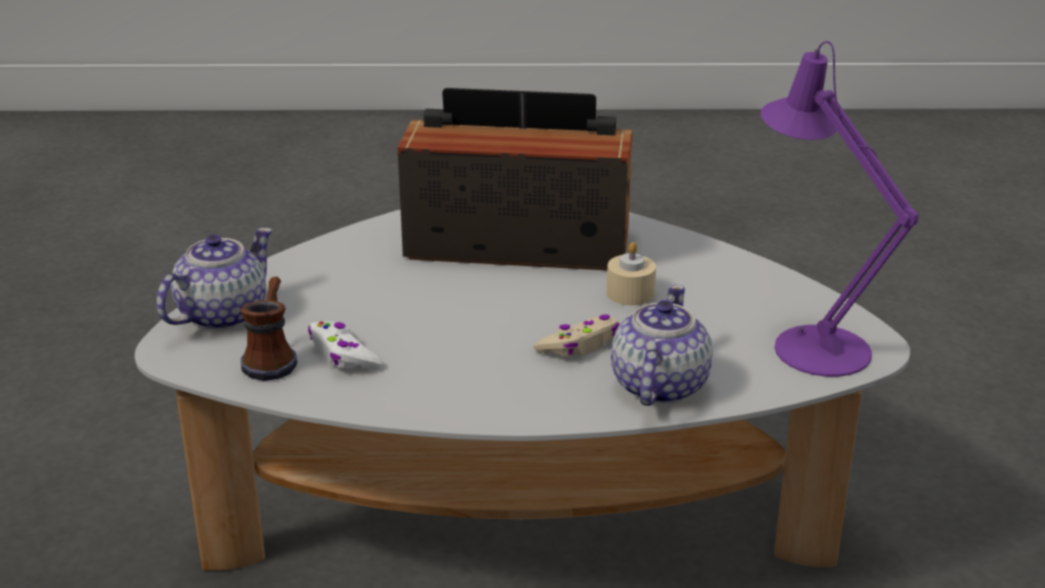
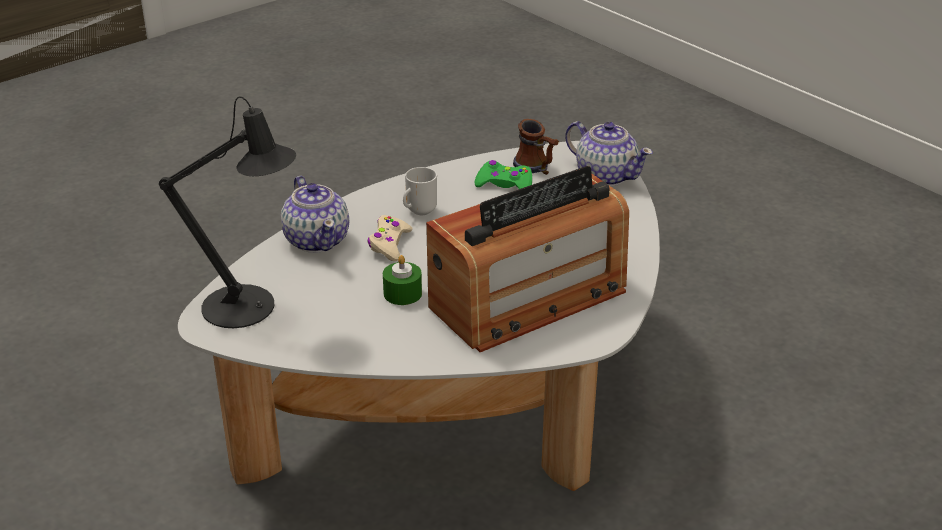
camera: 140 degrees right, 5 degrees up
teapot [156,228,272,330] -> teapot turned 45 degrees counterclockwise [565,121,653,186]
white game controller [308,321,383,370] -> green game controller [474,160,532,189]
beige candle [607,242,656,305] -> green candle [383,255,422,305]
purple table lamp [761,41,919,377] -> black table lamp [159,97,296,328]
none -> mug [403,167,437,215]

